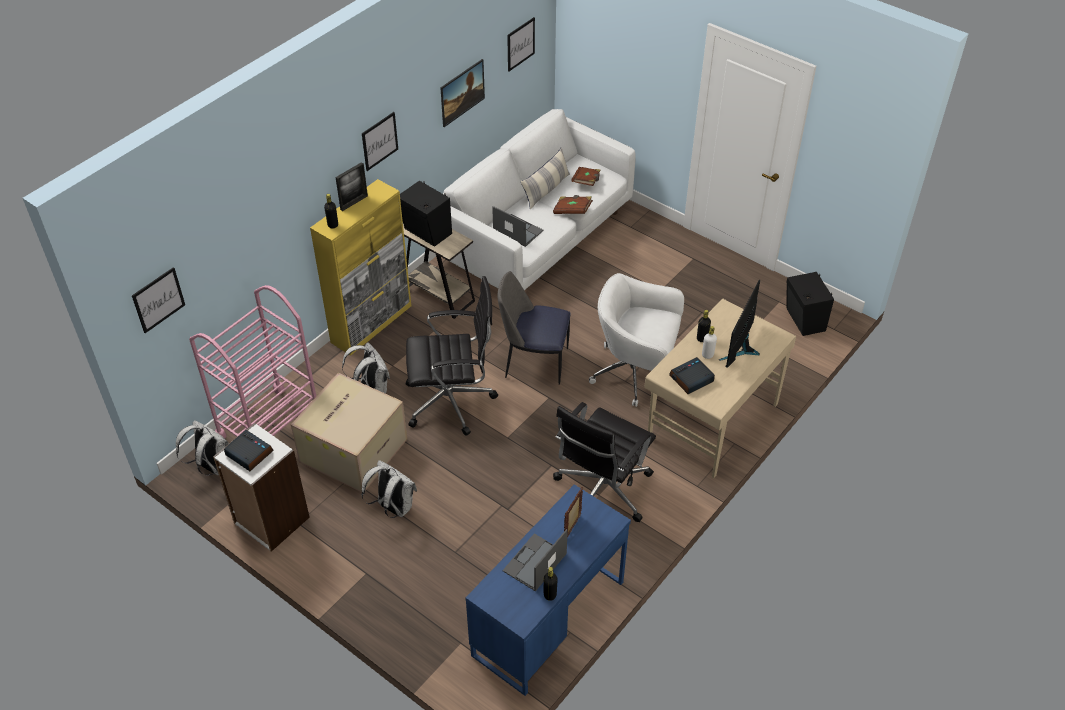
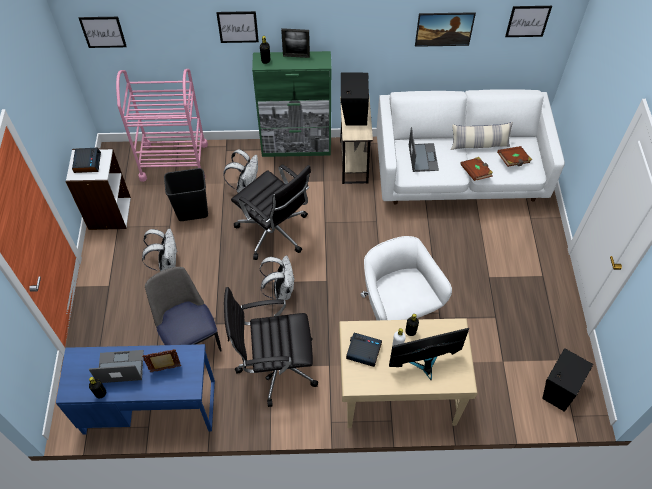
camera: 50 degrees right, 10 degrees up
white backpack [176,420,229,476] -> white backpack moved to [260,255,294,300]
cardboard box [291,373,407,492] -> black trash can [164,168,208,221]
yellow cabinet [310,179,411,356] -> green cabinet [252,51,332,157]
picture [362,112,398,171] -> picture moved to [216,11,259,43]
chair [498,271,571,385] -> chair moved to [145,267,221,352]

